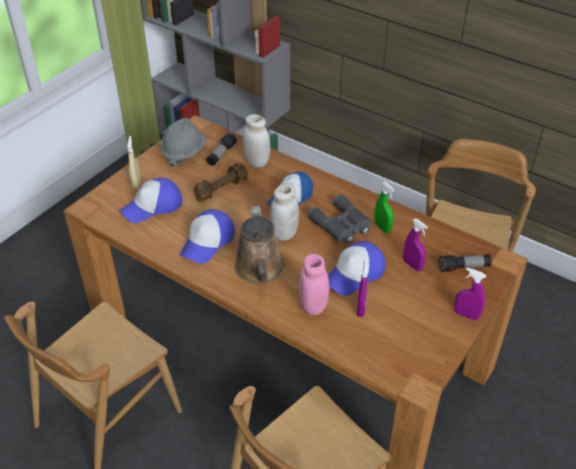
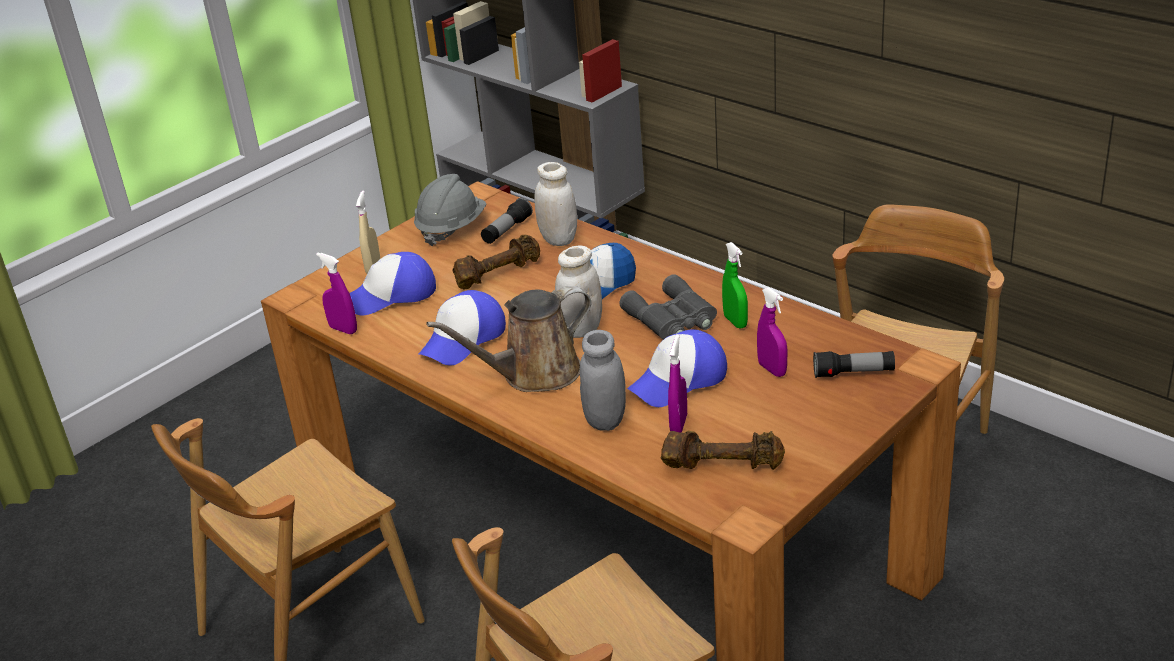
camera: 10 degrees right, 10 degrees down
brown watering can [234,206,285,284] -> brown watering can turned 60 degrees clockwise [427,286,591,392]
pink jar [299,254,329,315] -> grey jar [580,330,626,431]
purple spray bottle [455,268,486,320] -> purple spray bottle moved to [316,253,357,334]
none -> brown dumbbell [661,431,785,470]

